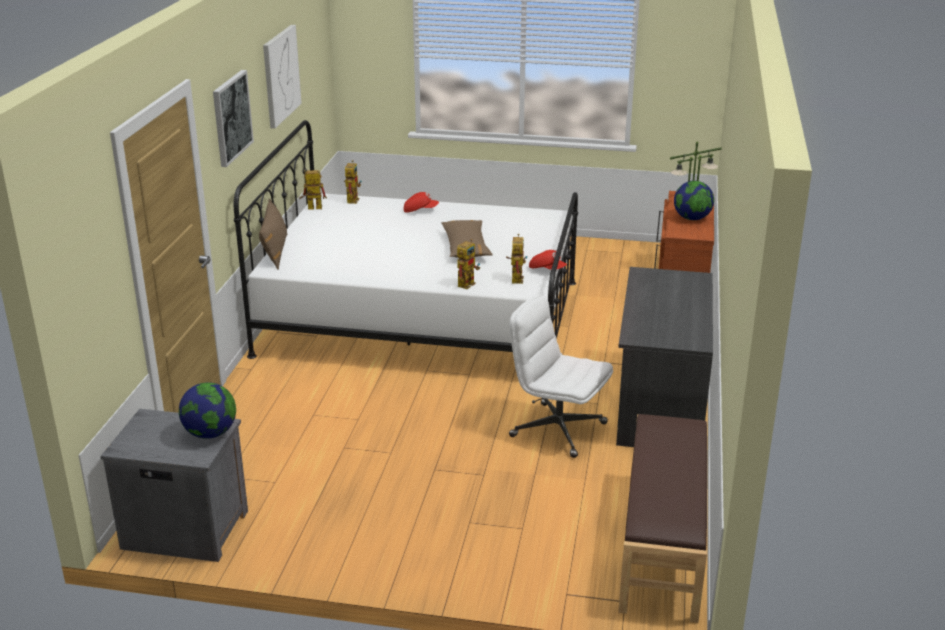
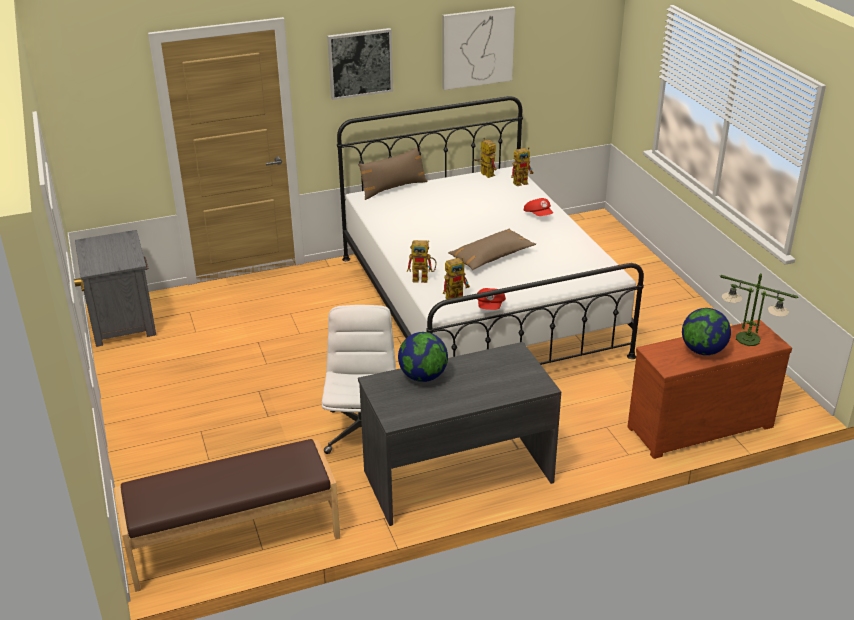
camera: 60 degrees right, 5 degrees up
globe [179,382,236,439] -> globe moved to [398,332,448,382]

